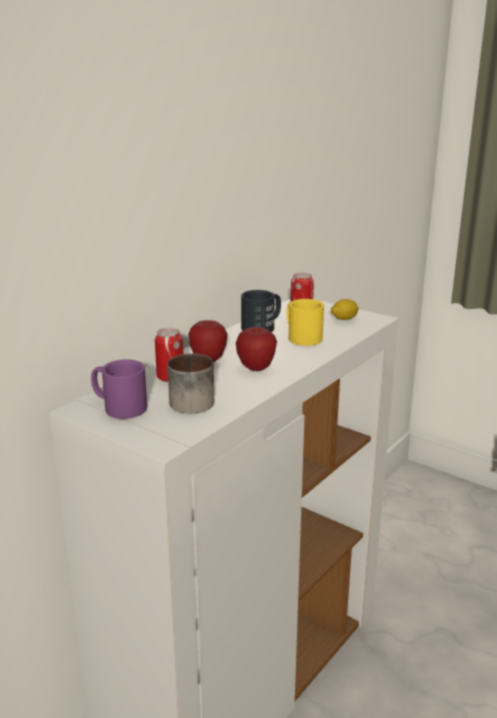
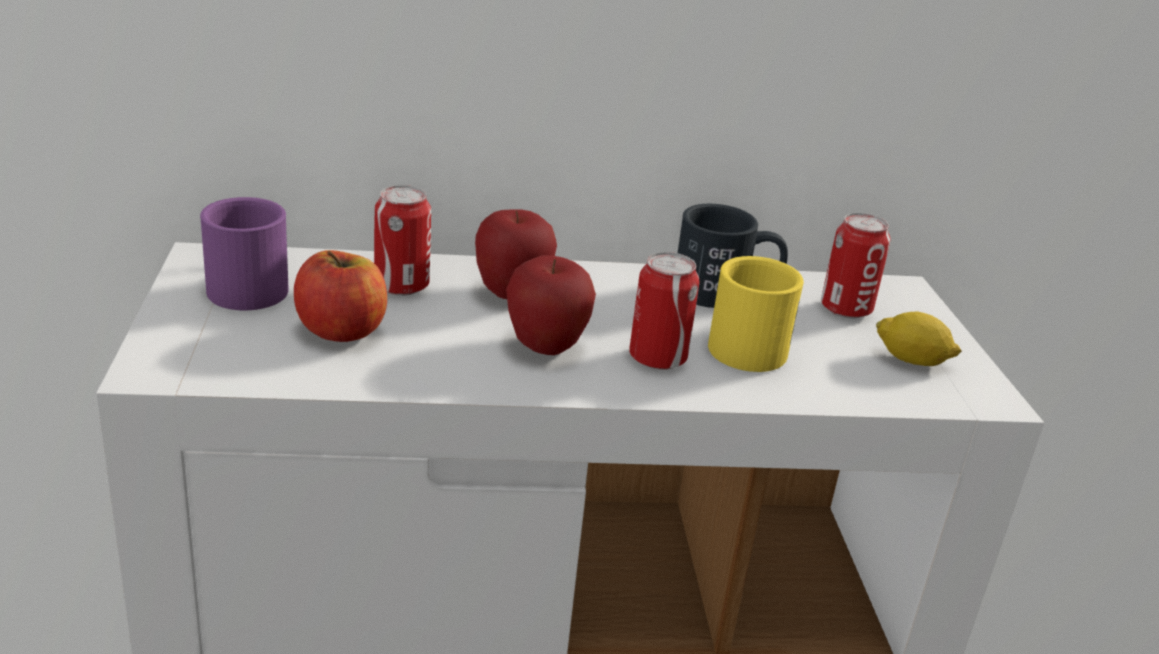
camera: 45 degrees right, 5 degrees up
mug [167,353,214,413] -> apple [294,250,387,342]
none -> can [629,252,699,370]

